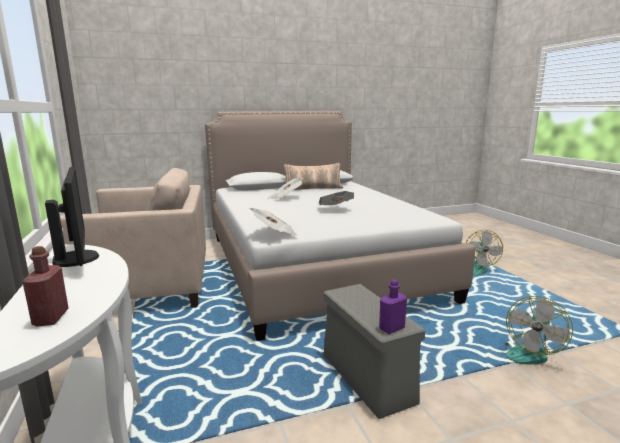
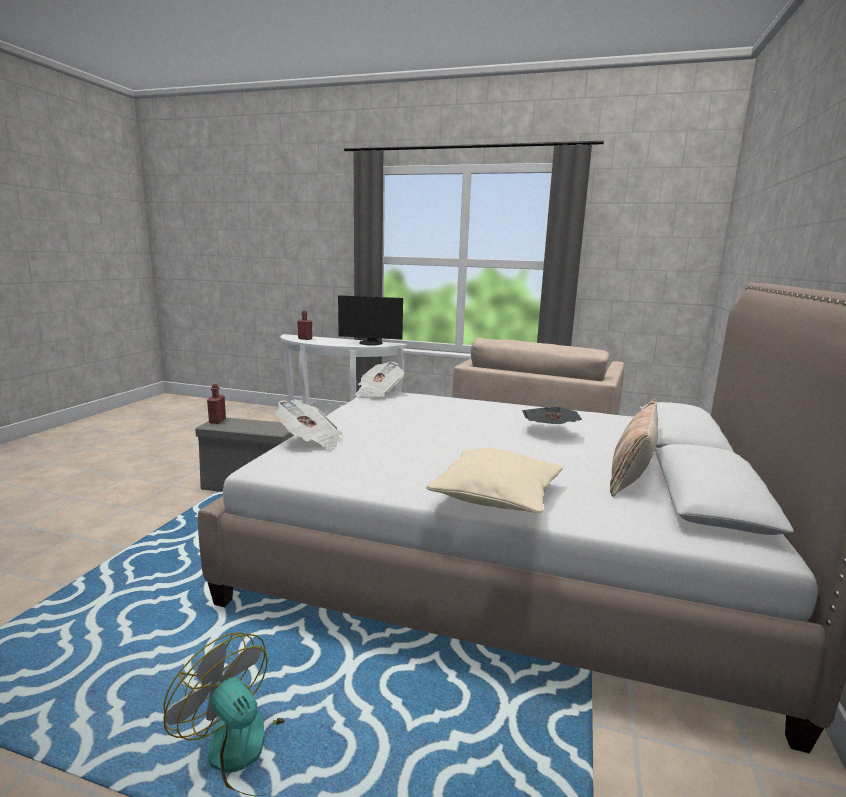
camera: 125 degrees right, 0 degrees up
newspaper [319,191,354,205] -> newspaper moved to [276,400,342,449]
purple bottle [379,279,407,334] -> red bottle [207,384,226,424]
fan [504,296,573,364] -> none
none -> beige pillow [426,448,563,513]

